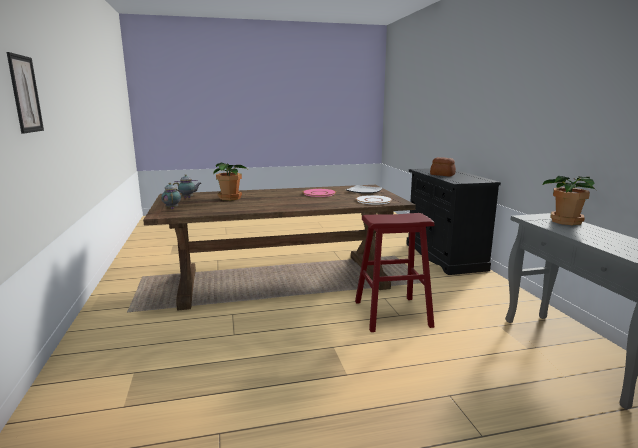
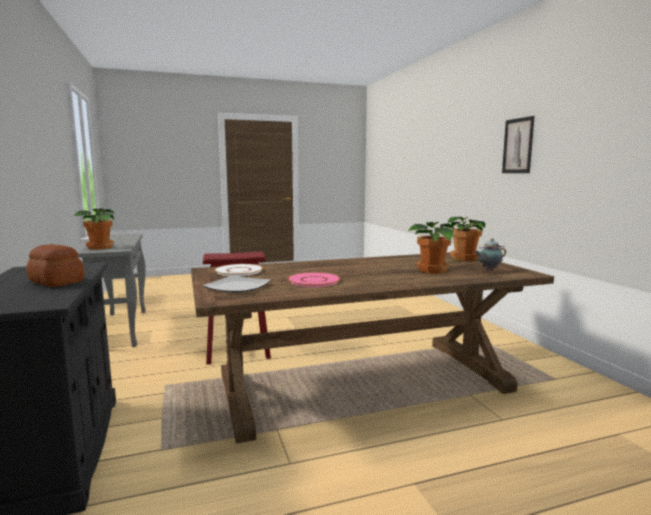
camera: 175 degrees right, 5 degrees down
teapot [161,183,181,209] -> potted plant [448,216,485,261]

